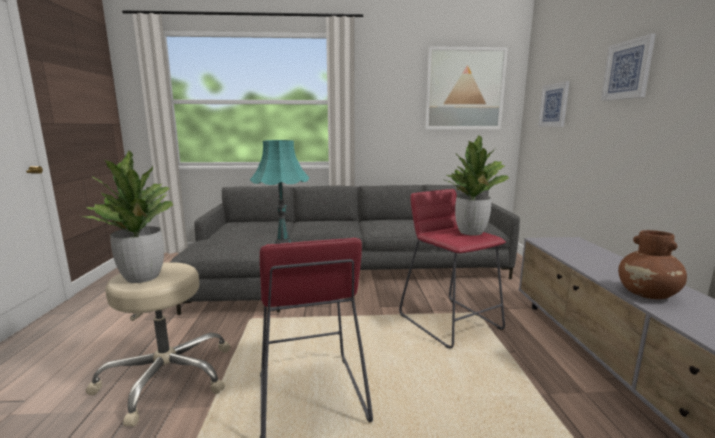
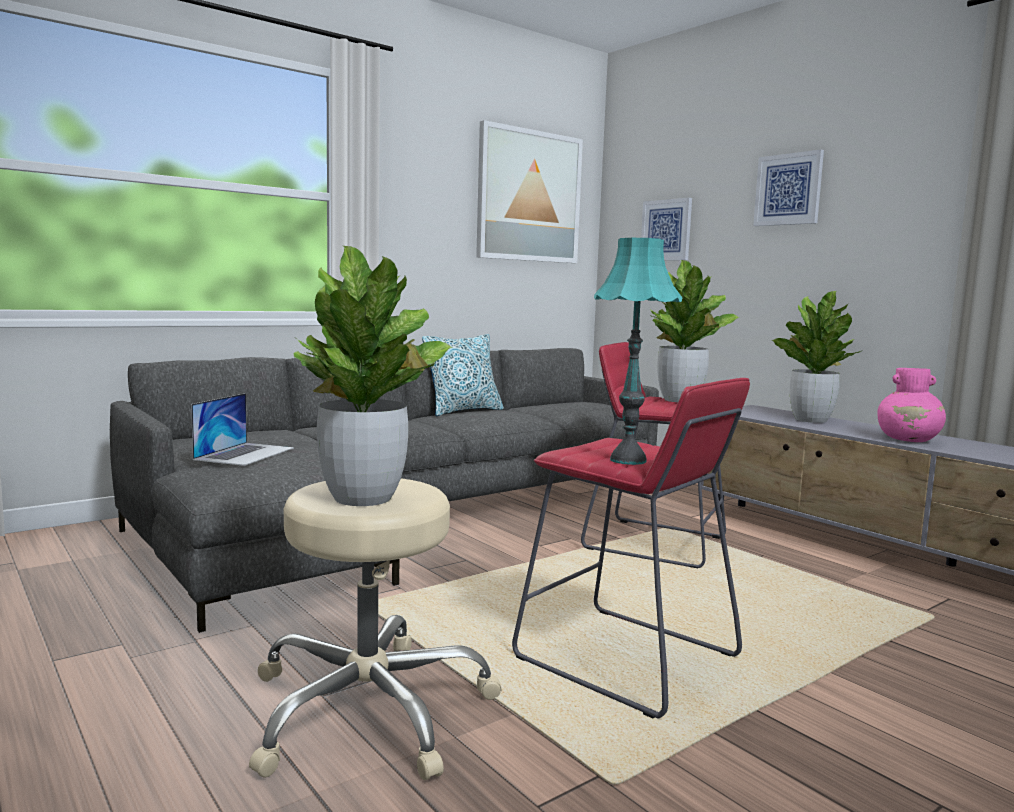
camera: 35 degrees left, 5 degrees down
brown vase [618,230,687,299] -> pink vase [877,368,946,442]
none -> laptop [191,393,294,466]
none -> pillow [422,334,504,416]
none -> potted plant [772,291,861,423]

